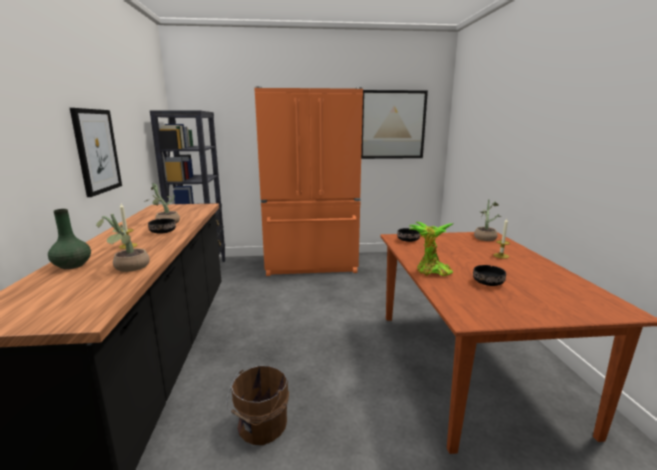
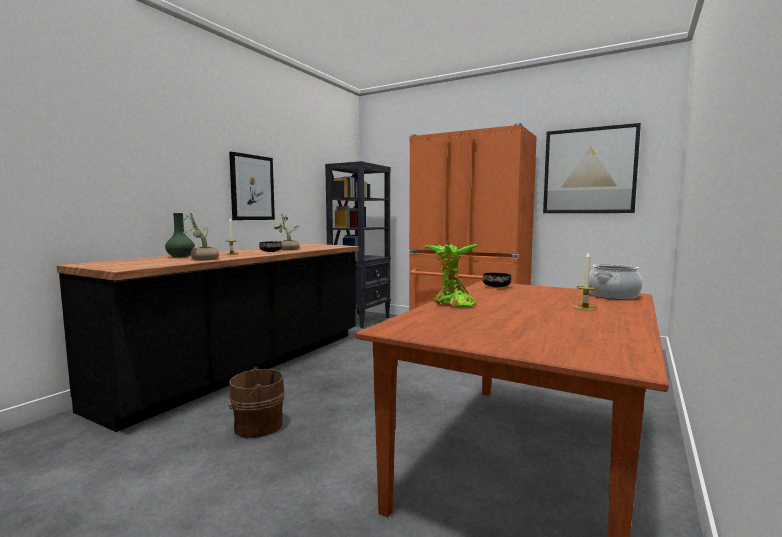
camera: 35 degrees right, 10 degrees down
black bowl [473,265,506,286] -> none
potted plant [474,199,502,241] -> cooking pot [589,264,643,300]

